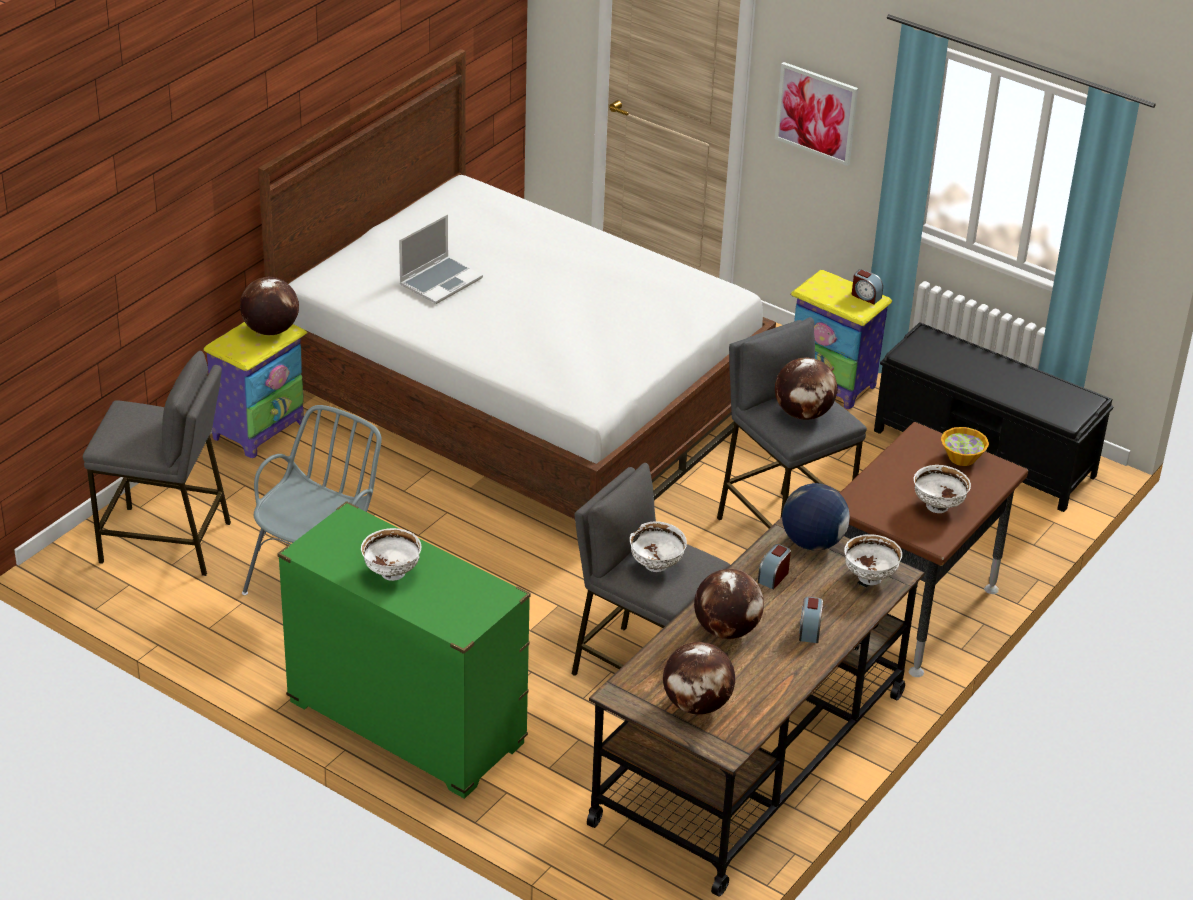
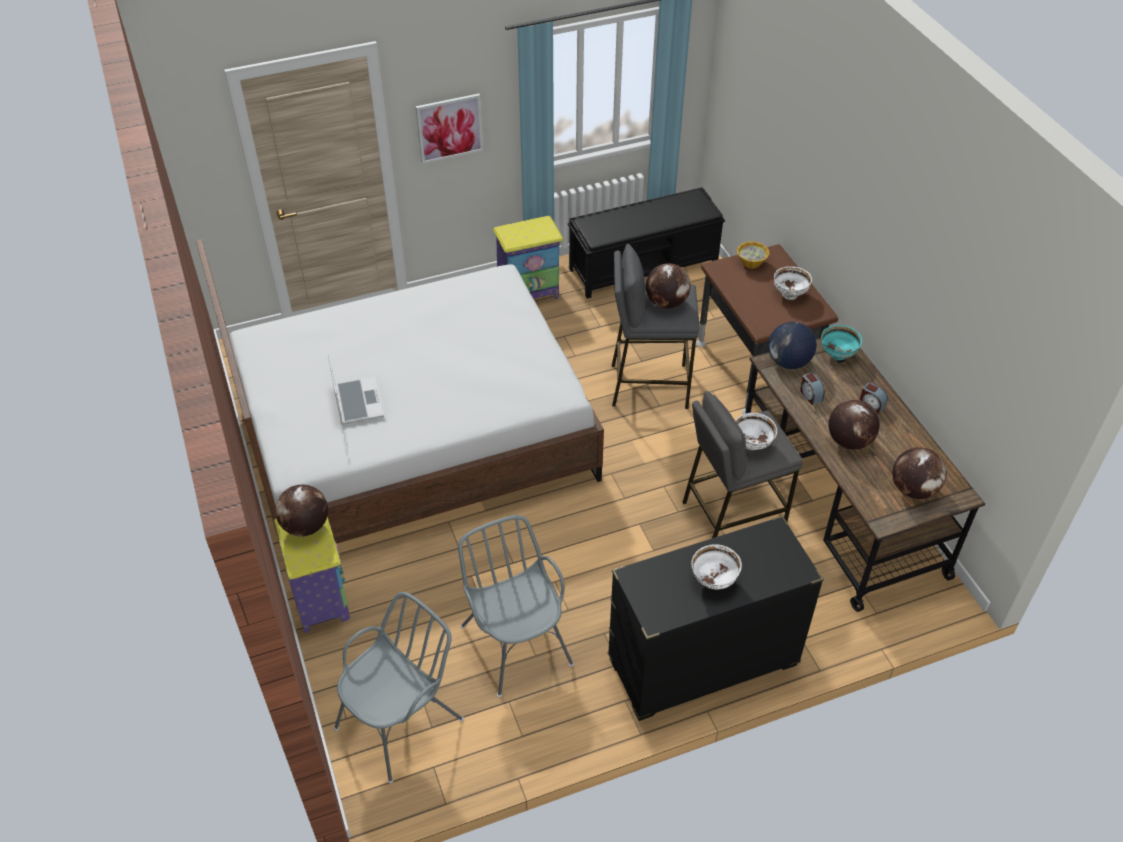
camera: 55 degrees left, 10 degrees up
grey stool [83,351,231,576] -> grey chair [334,592,464,784]
green dresser [277,501,531,799] -> black dresser [608,515,824,721]
white bowl [844,534,902,585] -> turquoise bowl [821,325,862,360]
alarm clock [852,269,883,304] -> none

